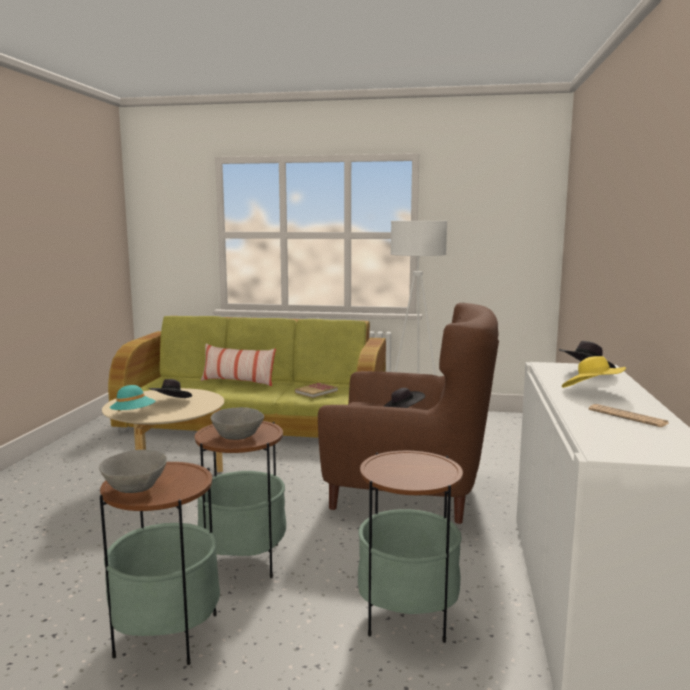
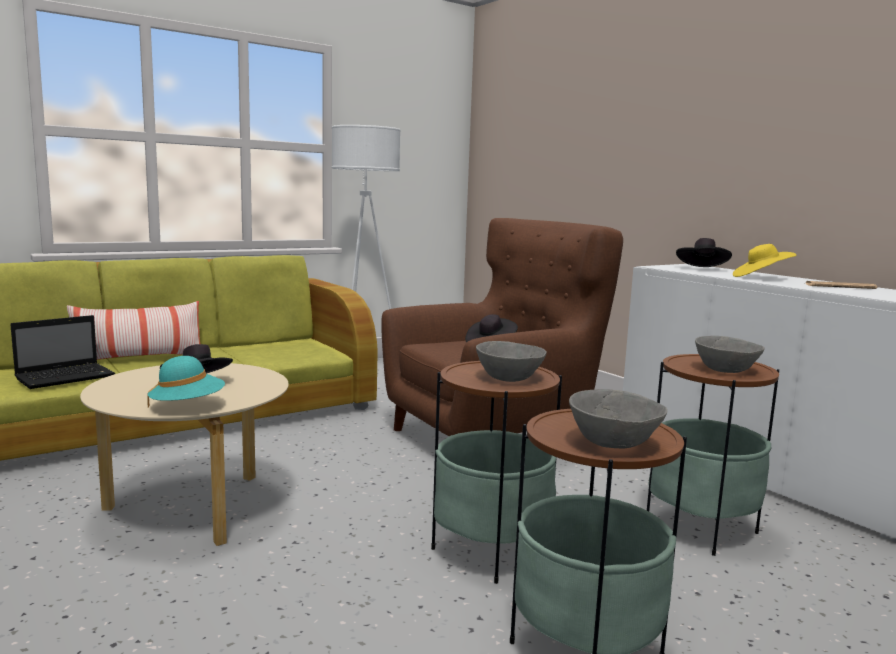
camera: 45 degrees left, 0 degrees up
book [295,383,338,398] -> none
none -> laptop [10,315,115,389]
none -> grey bowl [695,336,765,373]

